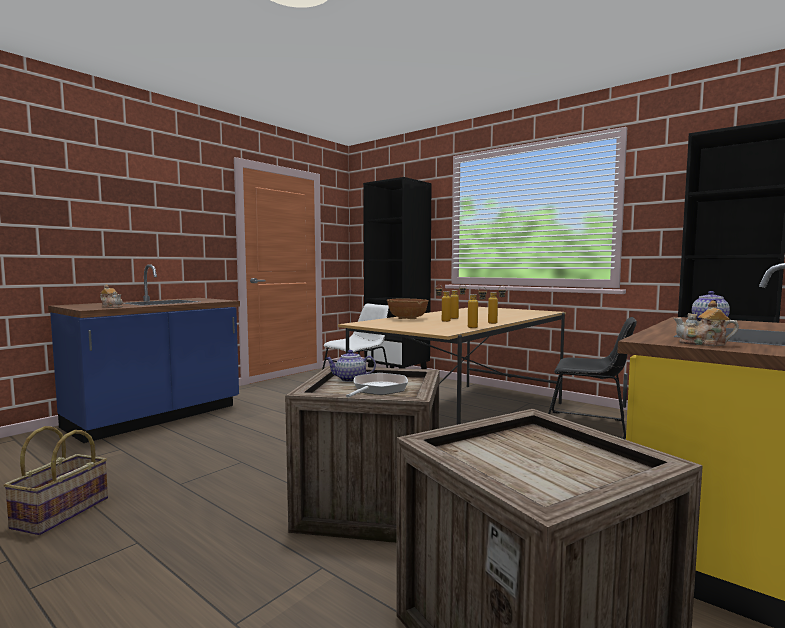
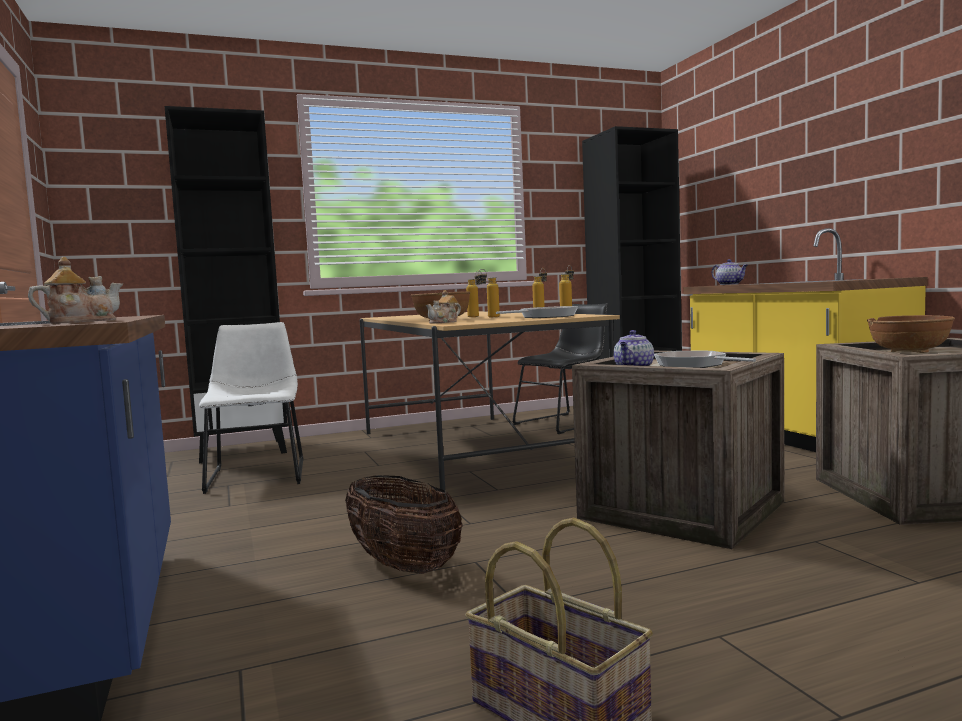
camera: 60 degrees left, 0 degrees up
teapot [673,301,739,346] -> teapot moved to [426,290,461,324]
none -> basket [345,475,463,574]
none -> frying pan [496,306,578,318]
none -> brown bowl [867,315,955,353]

